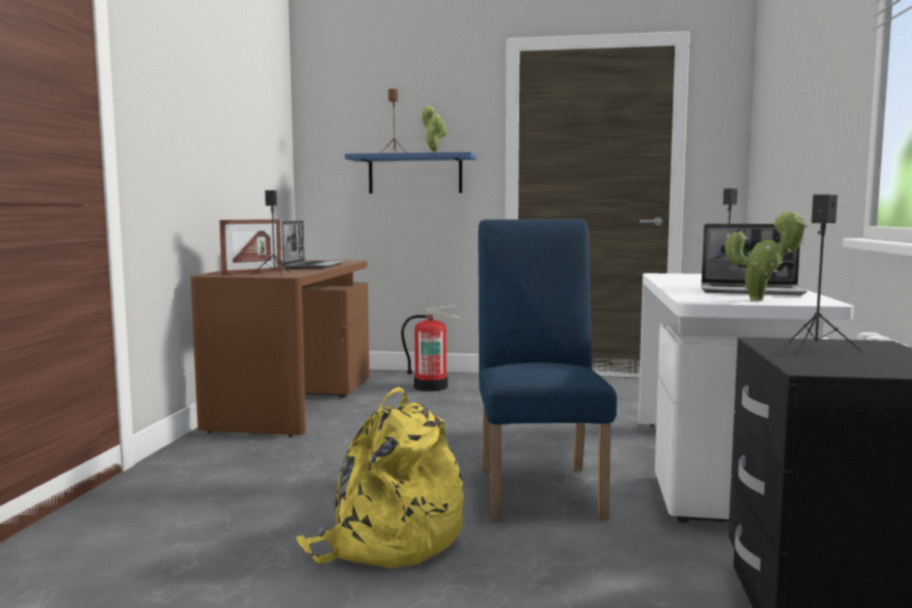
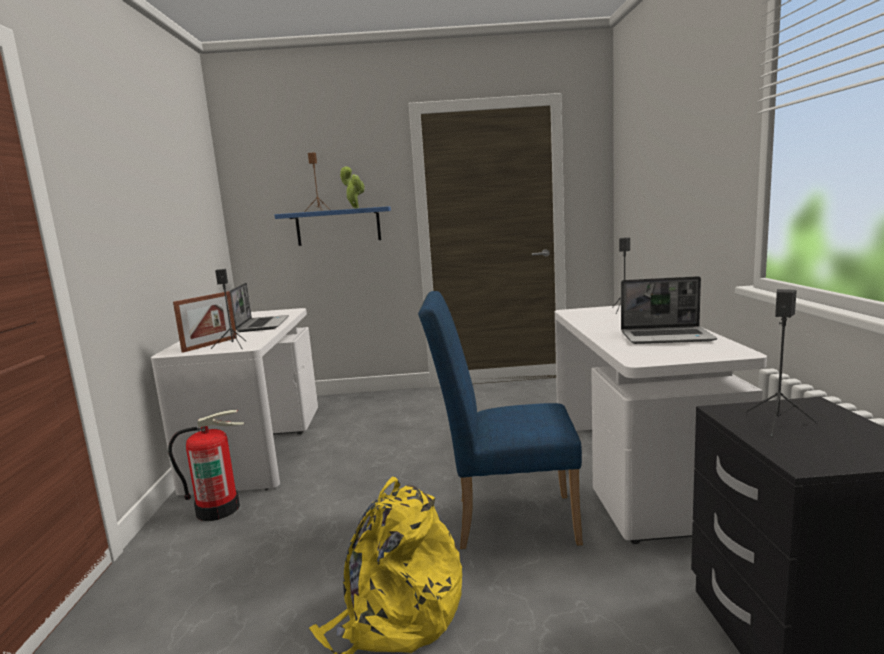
camera: 10 degrees left, 5 degrees up
brown desk [190,260,369,437] -> white desk [151,308,318,495]
fire extinguisher [401,305,461,392] -> fire extinguisher moved to [168,409,244,521]
blue chair [478,219,617,521] -> blue chair turned 75 degrees counterclockwise [418,291,583,549]
potted plant [725,211,808,301] -> none

